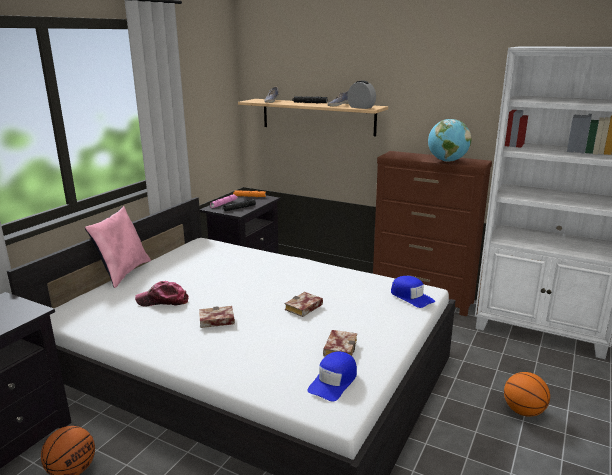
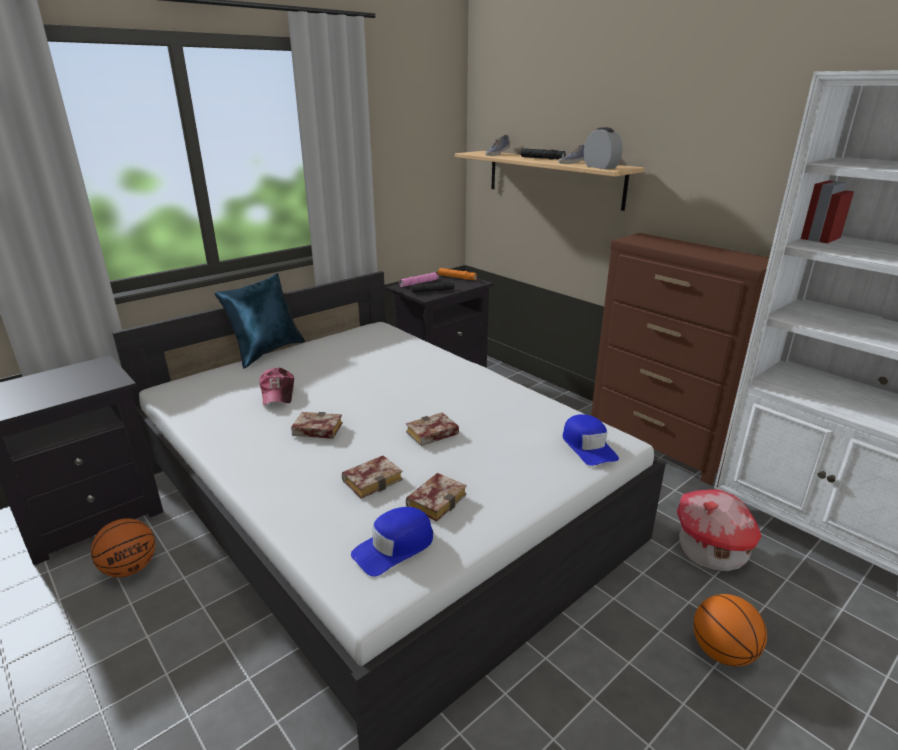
camera: 20 degrees right, 5 degrees up
pink pillow [85,206,151,288] -> blue pillow [215,273,305,368]
cap [135,281,189,306] -> cap turned 120 degrees counterclockwise [259,368,294,405]
globe [428,119,471,162] -> none
none -> book [342,455,403,499]
none -> toy house [677,489,762,571]

